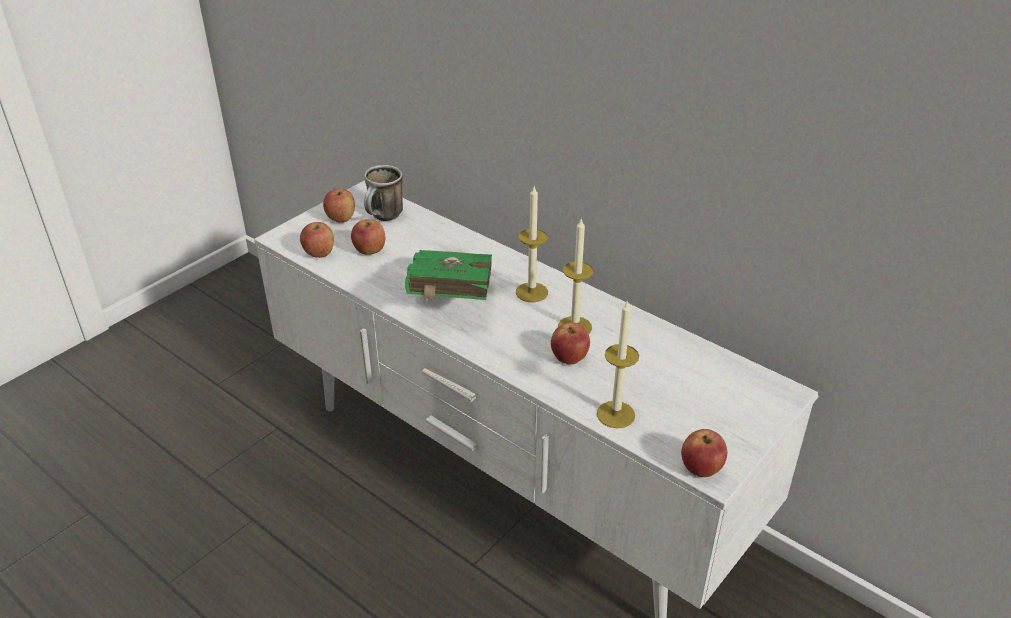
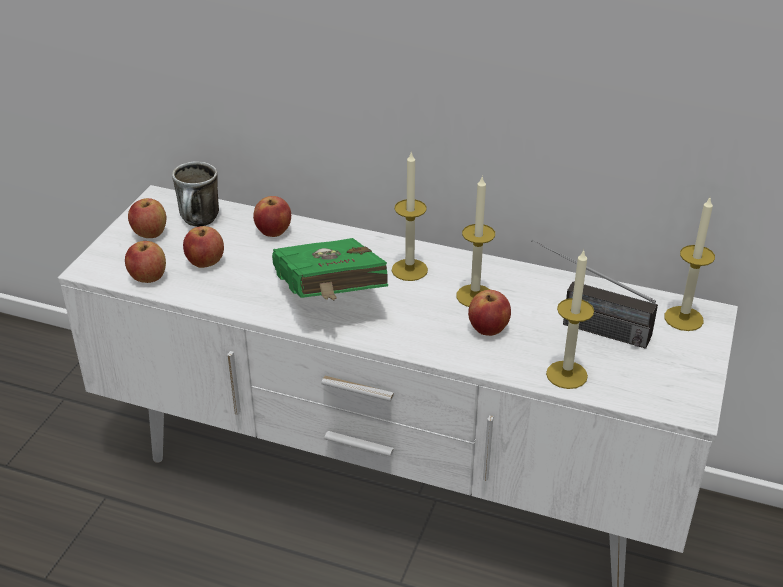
camera: 20 degrees left, 0 degrees up
apple [681,429,727,477] -> apple moved to [253,196,291,237]
none -> radio [531,240,658,349]
none -> candle [664,198,715,331]

